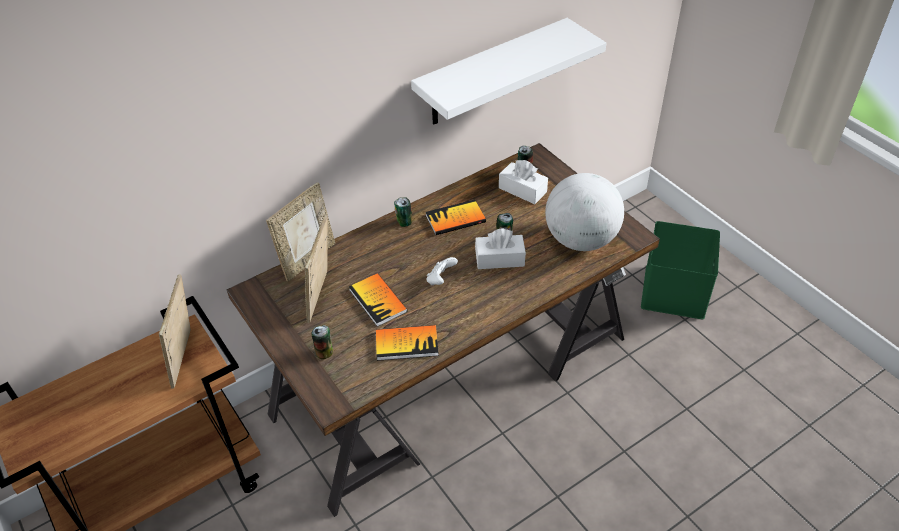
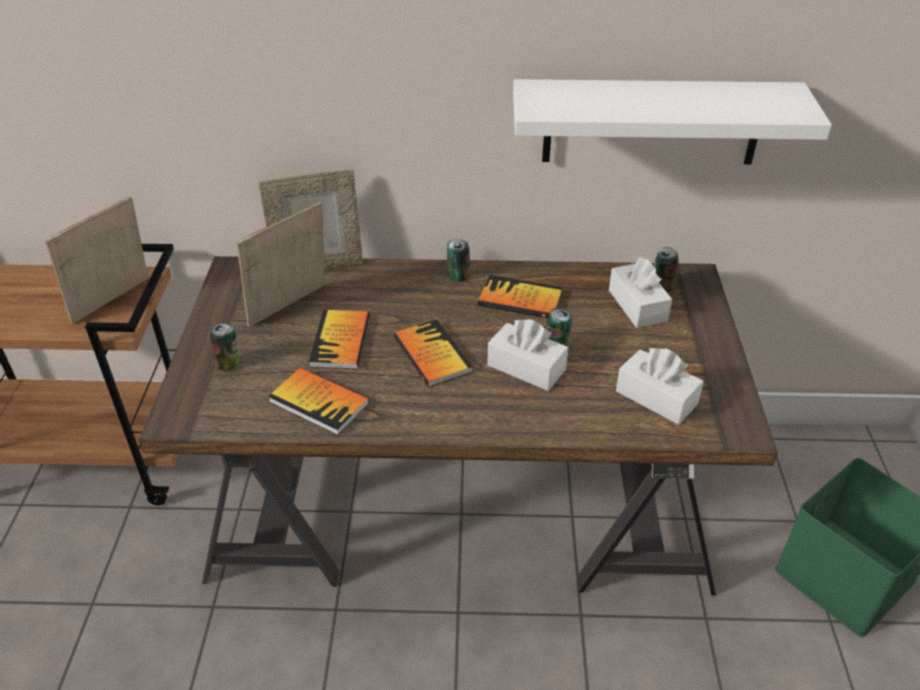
camera: 35 degrees right, 5 degrees down
white game controller [427,257,458,285] -> book [394,319,472,387]
globe [545,173,624,251] -> white tissue box [616,348,704,425]

